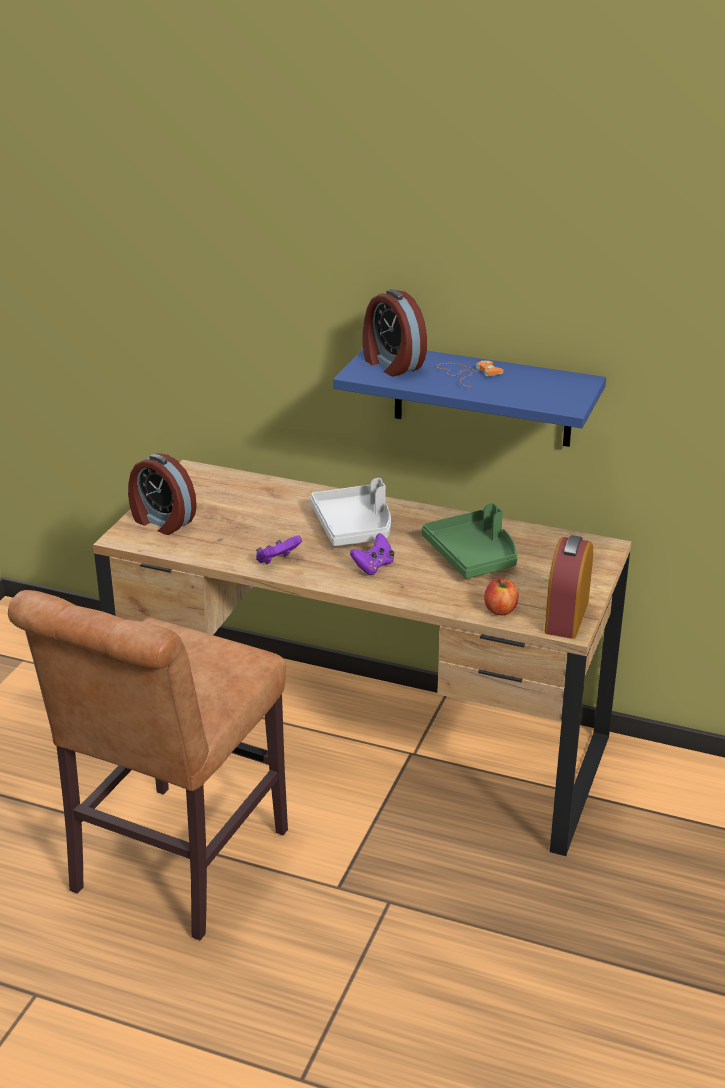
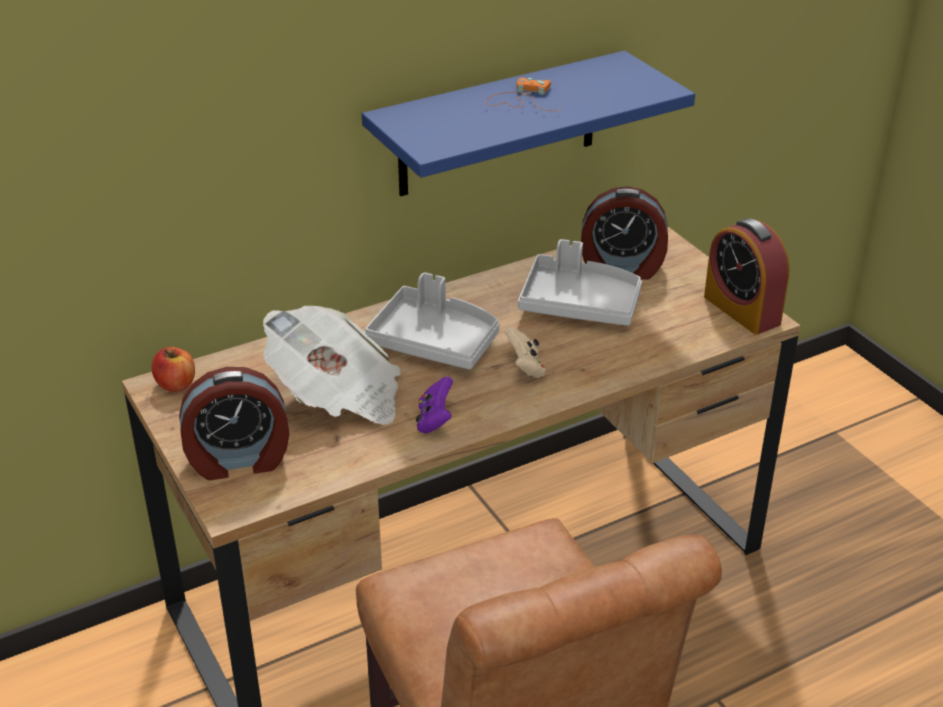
camera: 50 degrees left, 5 degrees up
purple game controller [350,533,394,575] -> beige game controller [505,327,546,378]
alarm clock [363,289,427,376] -> alarm clock moved to [581,186,668,280]
green tray [422,503,517,578] -> grey tray [518,239,642,326]
apple [484,578,519,615] -> apple moved to [152,347,195,392]
none -> newspaper [263,306,401,425]

